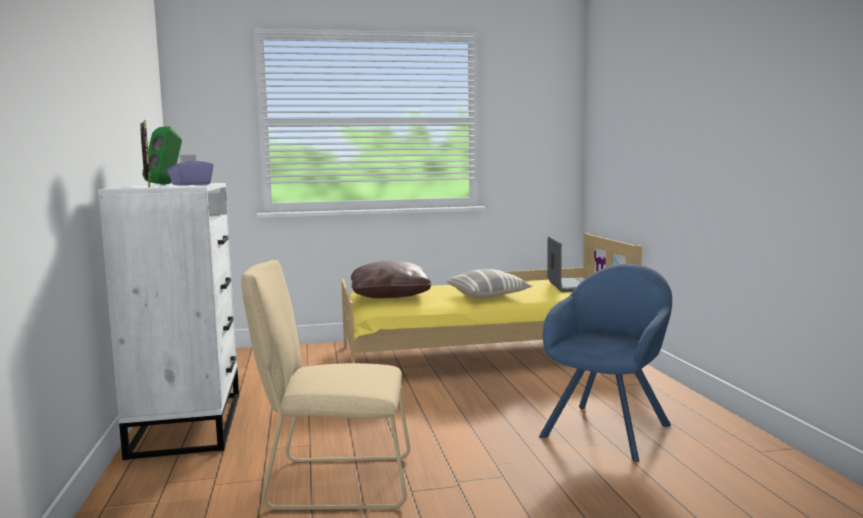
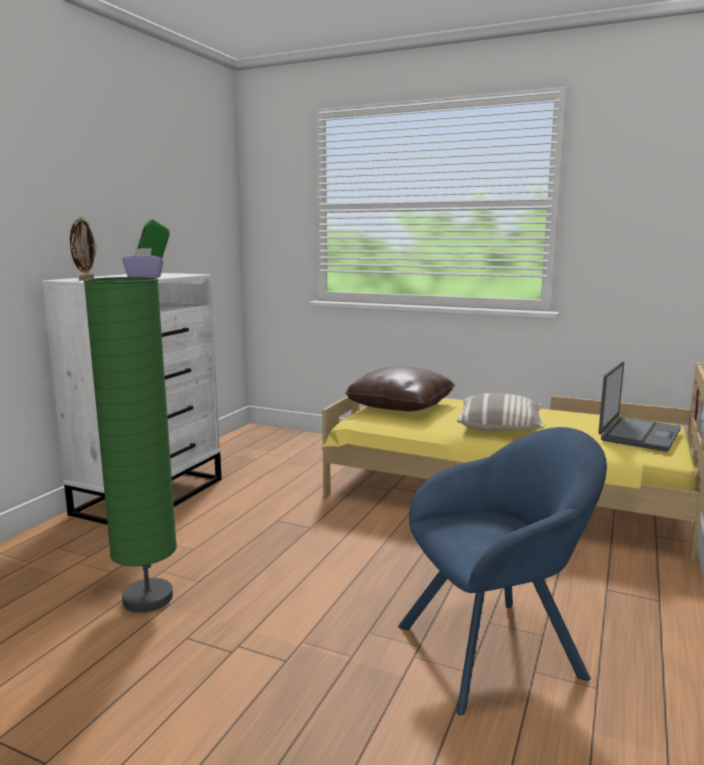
camera: 35 degrees right, 5 degrees up
beige chair [241,260,410,510] -> green floor lamp [84,277,177,613]

